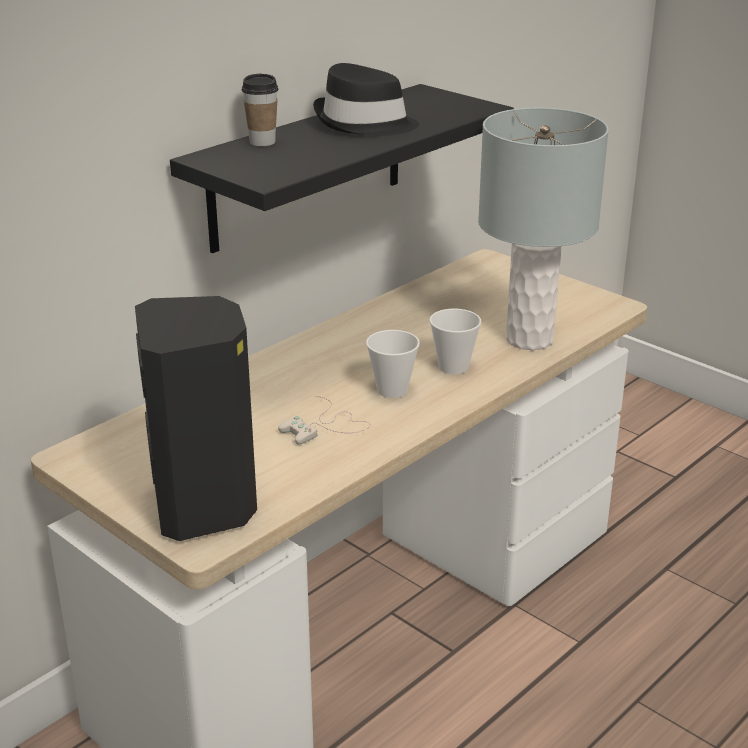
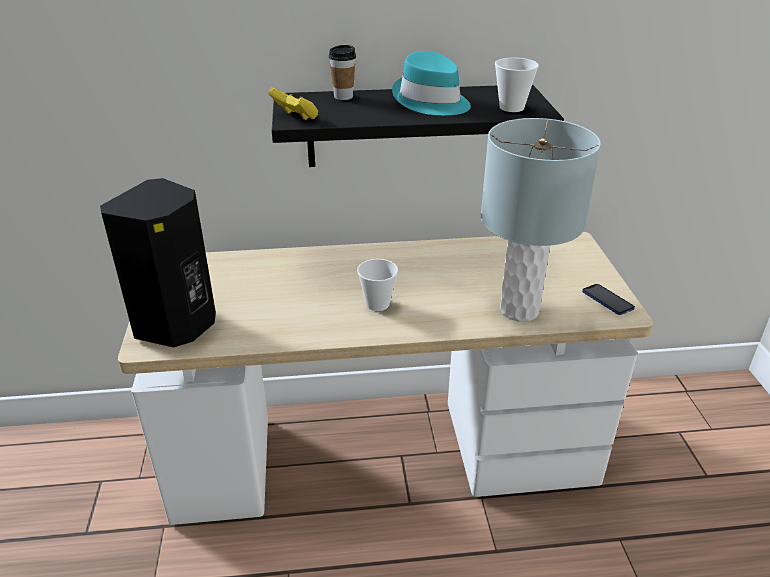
camera: 40 degrees right, 5 degrees up
white game controller [278,396,371,444] -> none
black hat [313,63,419,136] -> turquoise hat [392,51,471,115]
cup [430,309,481,374] -> cup moved to [495,58,539,112]
none -> yellow game controller [269,87,318,121]
none -> phone [582,284,635,315]

